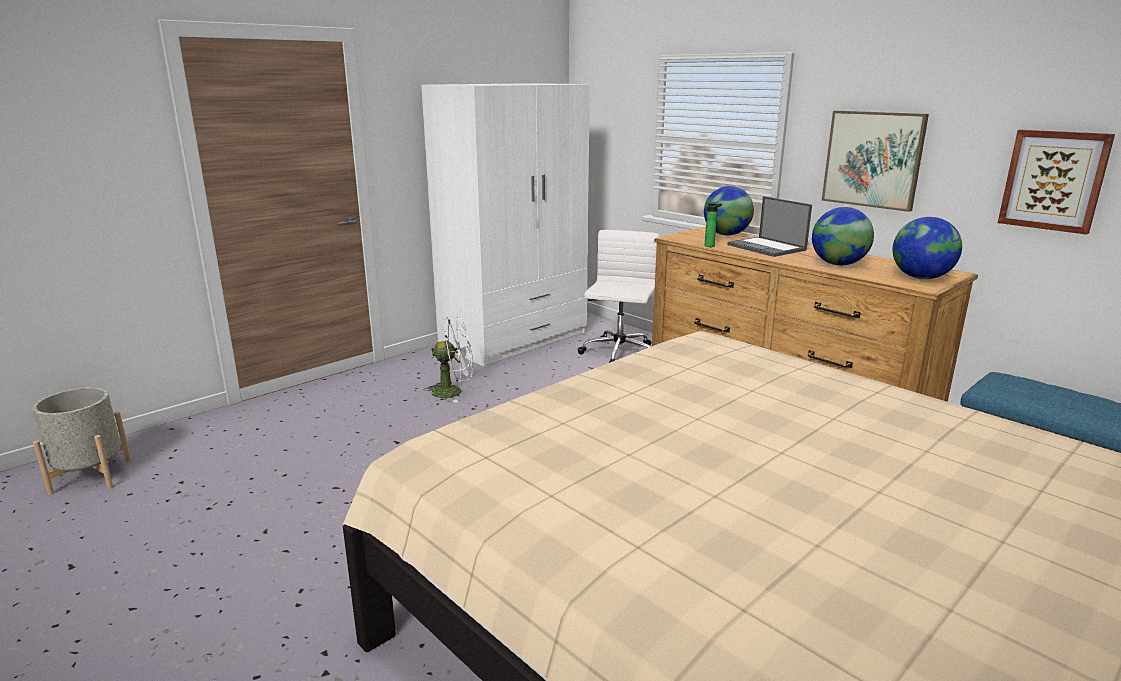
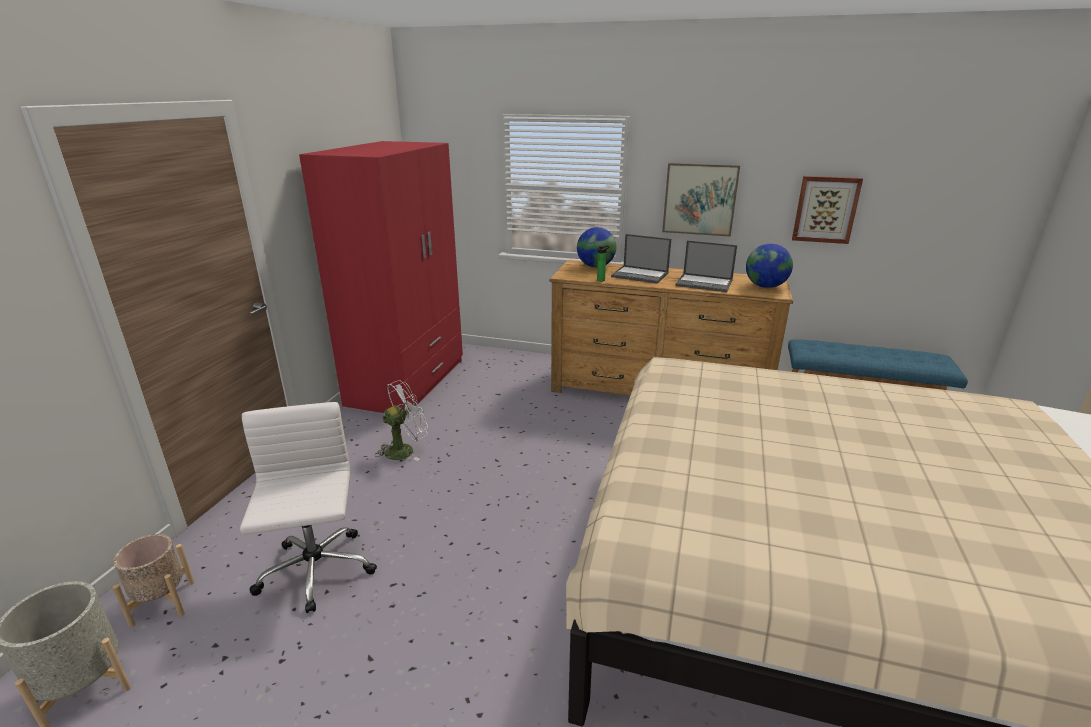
camera: 30 degrees left, 5 degrees up
white wardrobe [421,83,590,367] -> red wardrobe [299,141,463,413]
white office chair [577,230,659,363] -> white office chair moved to [240,402,377,613]
globe [812,207,874,265] -> laptop [675,240,737,292]
none -> beige planter [112,534,194,627]

